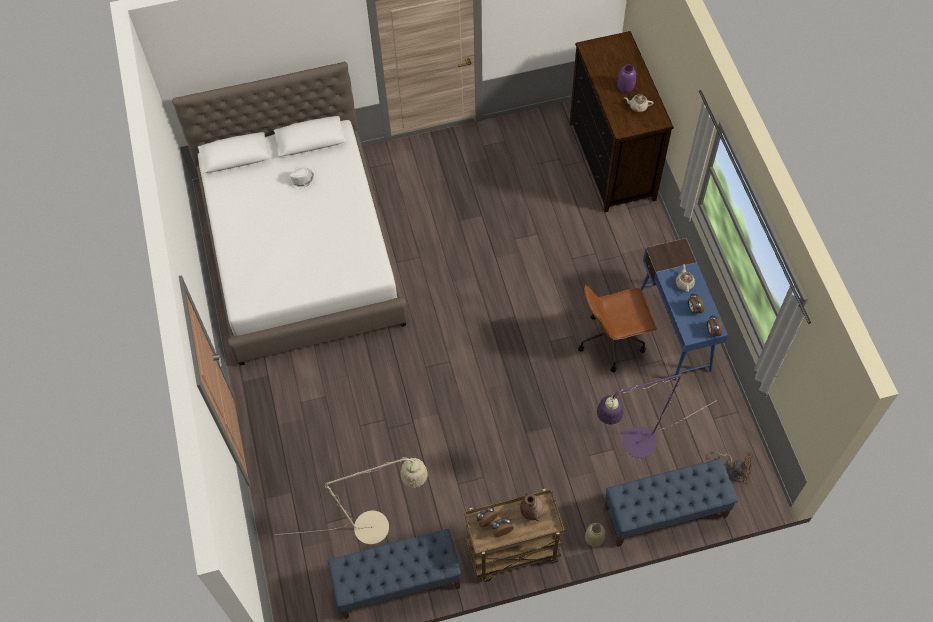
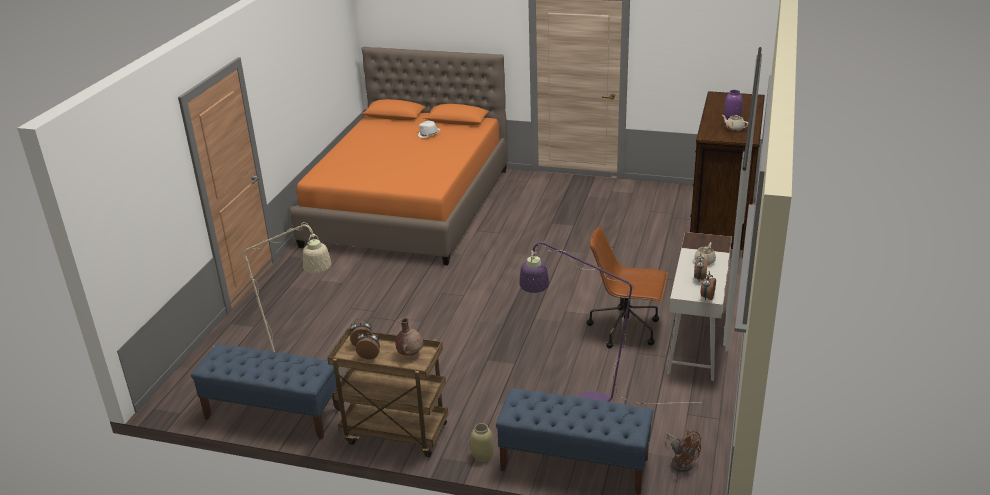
camera: 30 degrees right, 30 degrees down
white bed [172,62,407,365] -> orange bed [290,47,508,265]
blue desk [641,238,728,381] -> white desk [667,232,732,381]

